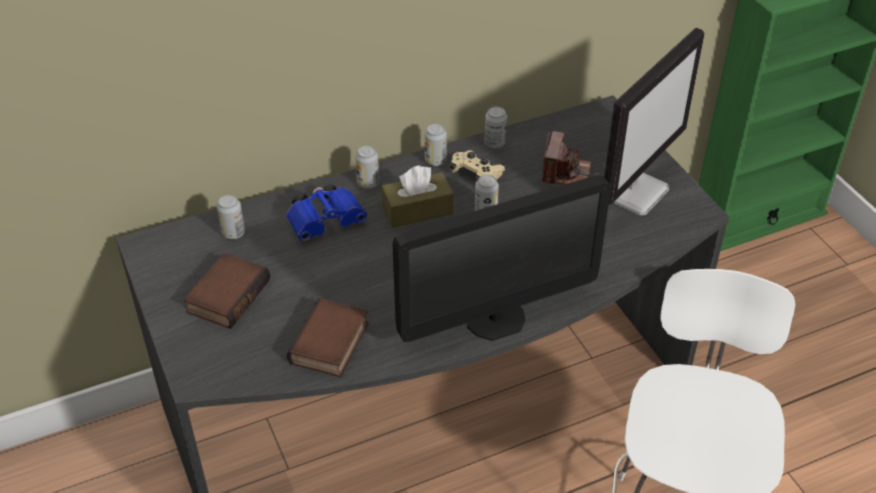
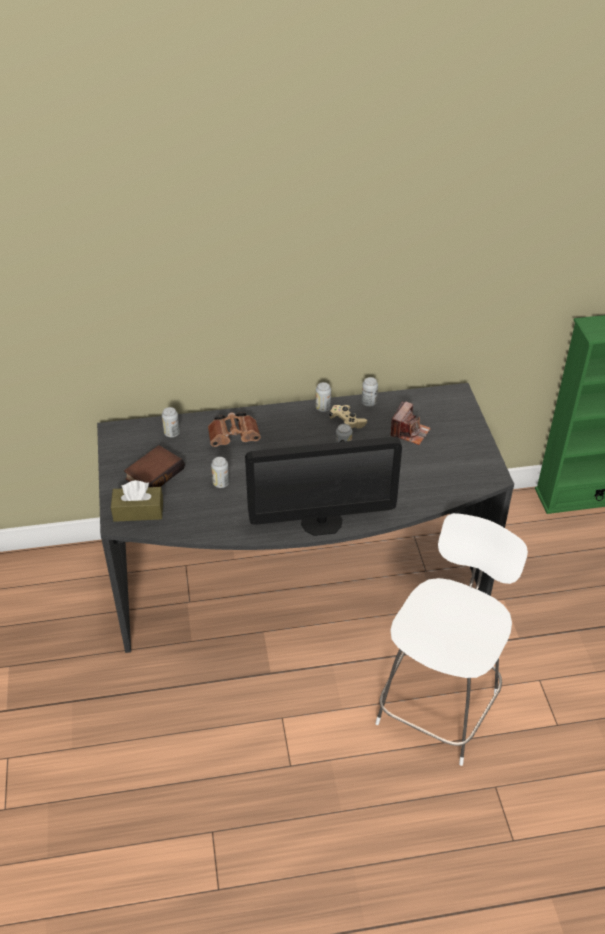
camera: 15 degrees right, 0 degrees up
blue binoculars [286,184,367,241] -> brown binoculars [208,412,261,447]
book [287,298,369,377] -> none
can [355,146,379,189] -> can moved to [211,457,229,488]
brown tissue box [381,165,454,228] -> brown tissue box moved to [111,480,163,522]
monitor [604,28,705,216] -> none

